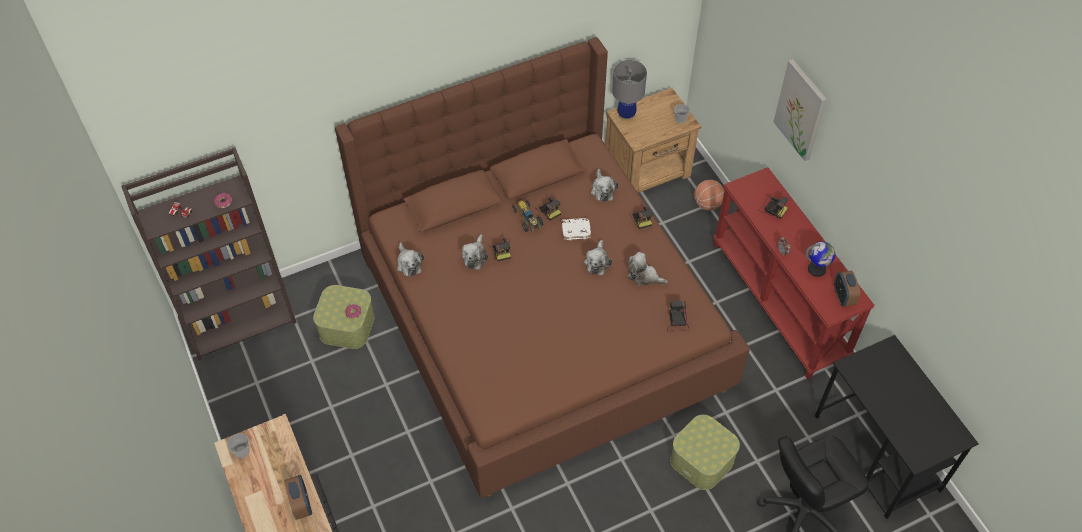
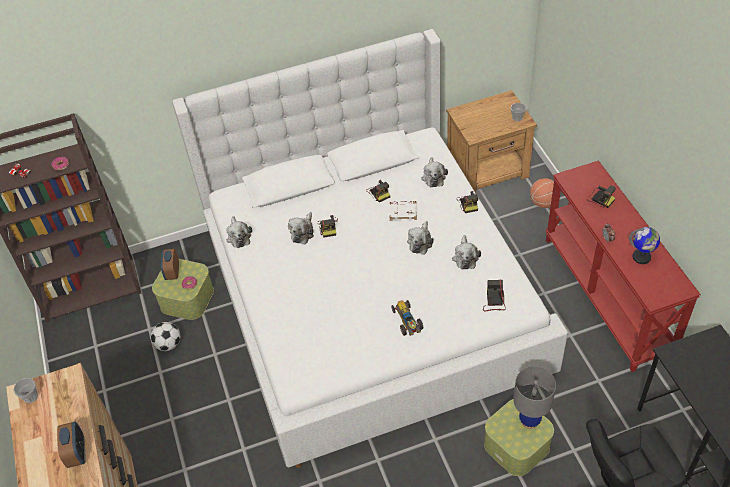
camera: 10 degrees right, 5 degrees down
brown bed [335,37,750,497] -> white bed [172,29,568,468]
toy car [512,200,543,232] -> toy car moved to [391,300,423,336]
grey table lamp [612,60,647,121] -> grey table lamp moved to [513,366,556,429]
plush toy [628,252,668,285] -> plush toy turned 120 degrees counterclockwise [452,235,481,269]
picture [774,59,827,161] -> none
alarm clock [834,271,860,306] -> alarm clock moved to [161,249,179,280]
none -> football [151,322,180,351]

